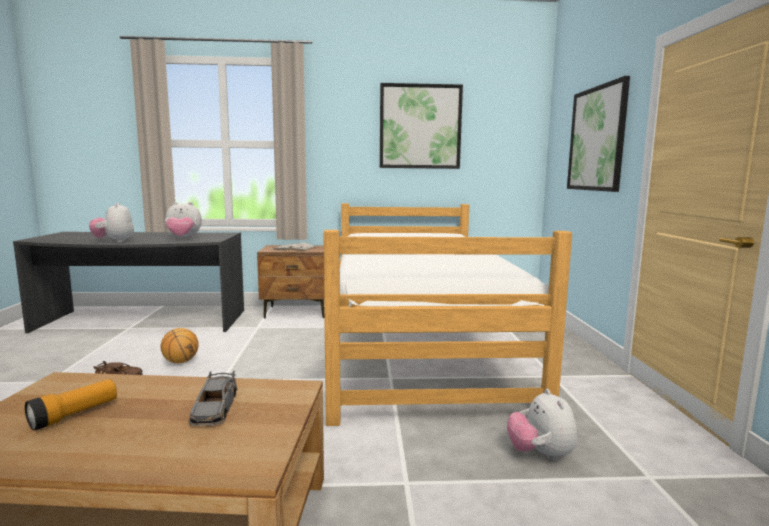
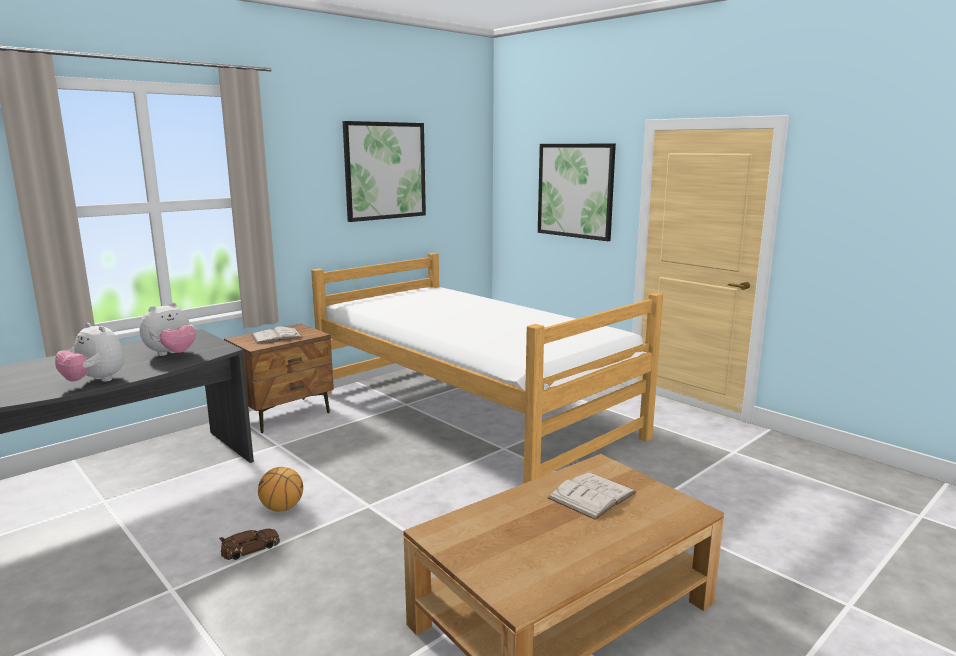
camera: 40 degrees left, 5 degrees up
flashlight [25,379,117,431] -> none
grey toy car [188,370,238,426] -> white book [548,472,636,520]
plush toy [507,389,577,461] -> none

